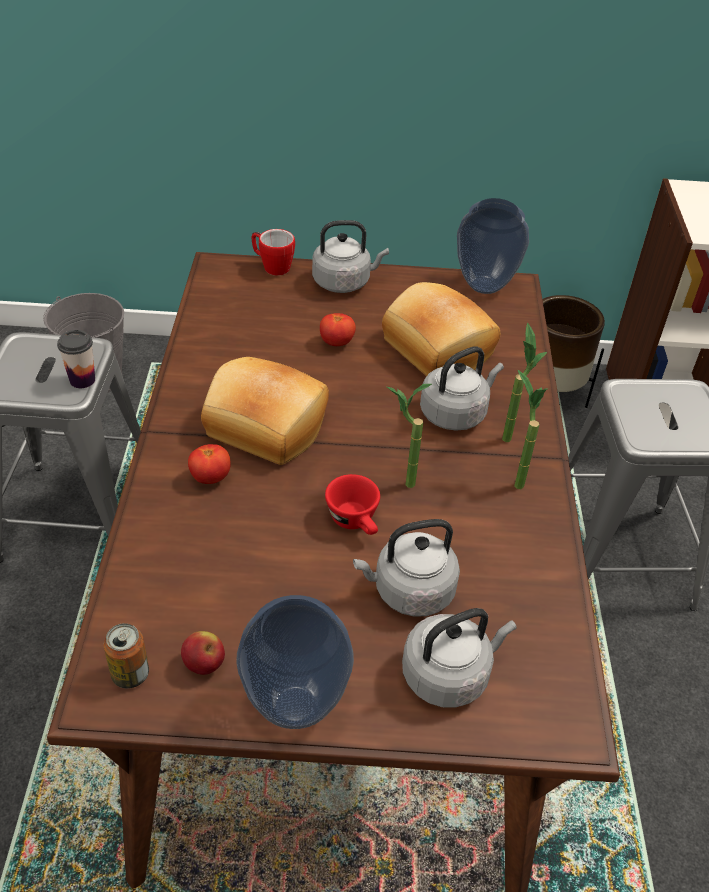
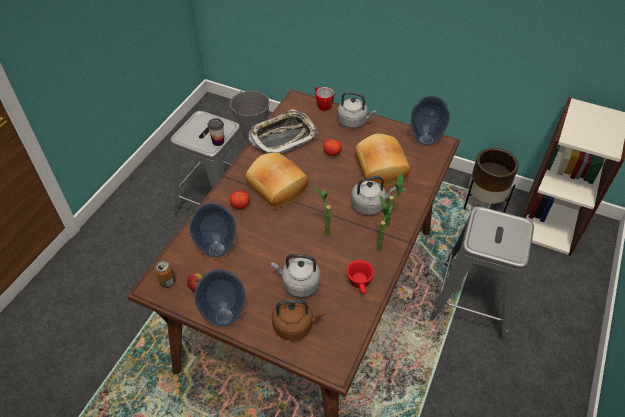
camera: 25 degrees right, 5 degrees up
red cup [325,474,380,535] -> red cup moved to [347,260,374,294]
grey kettle [402,608,517,708] -> brown kettle [272,297,325,340]
none -> vase [189,203,236,257]
none -> tray [249,109,318,153]

